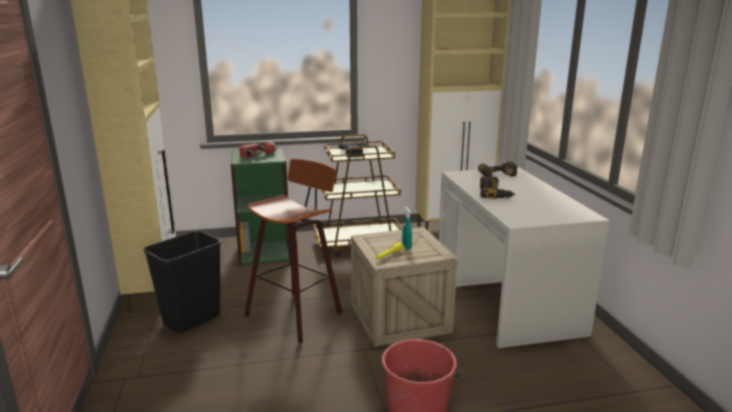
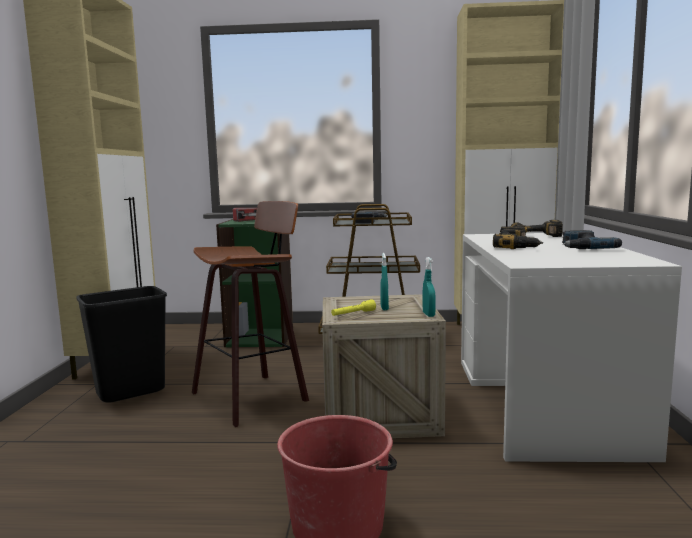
camera: 15 degrees right, 10 degrees down
none -> turquoise spray bottle [422,257,436,317]
none -> power drill [562,230,622,249]

